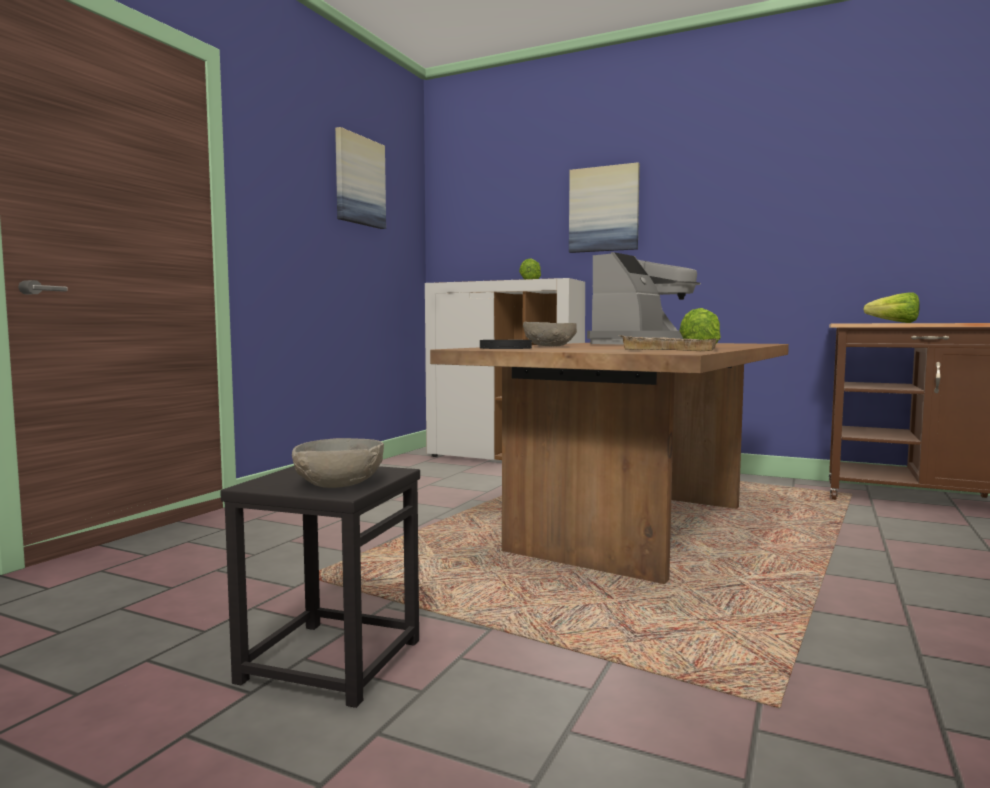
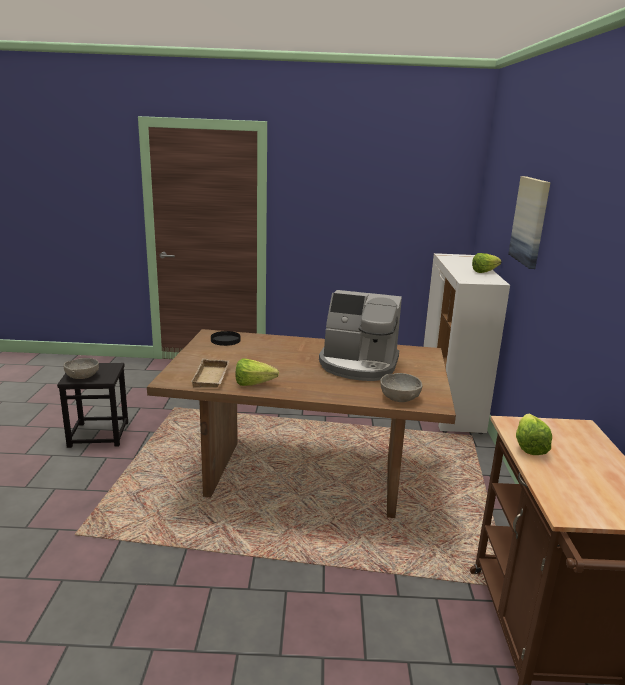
camera: 65 degrees right, 15 degrees up
picture [335,127,386,229] -> none
grey bowl [523,322,577,346] -> grey bowl moved to [380,373,422,402]

